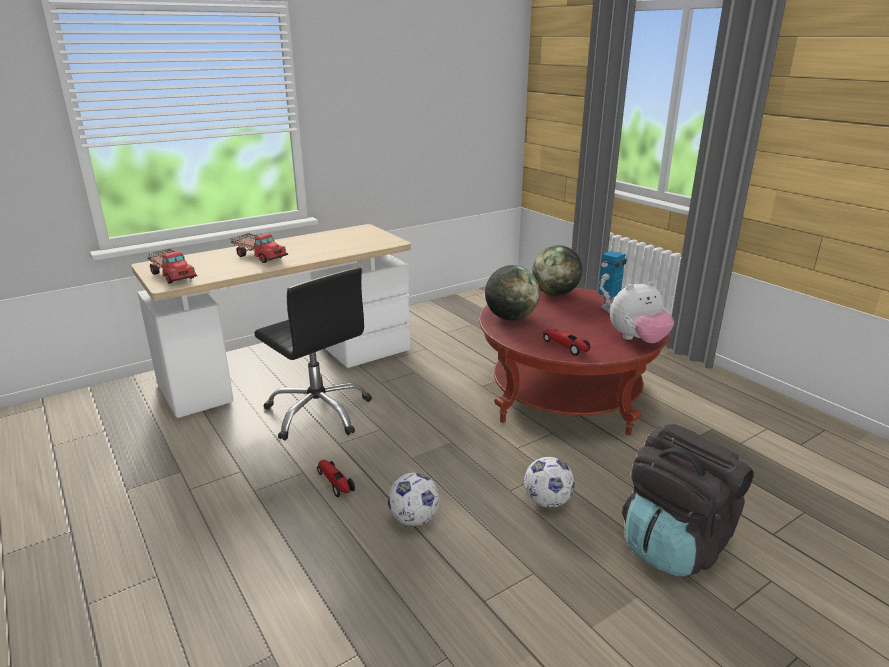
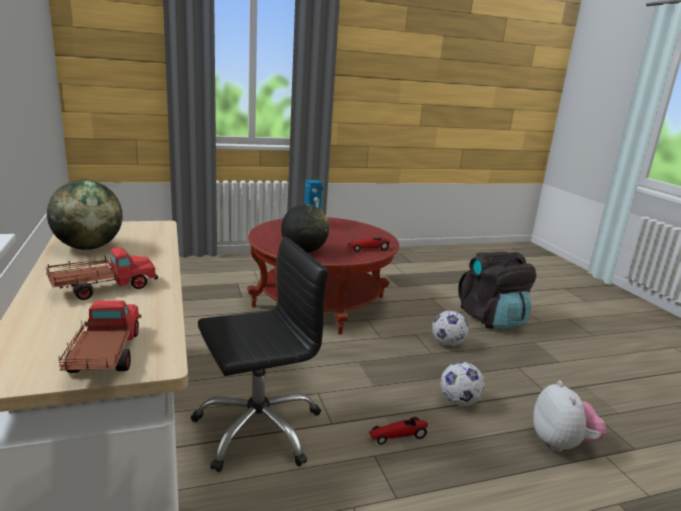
camera: 75 degrees left, 5 degrees down
toy truck [147,249,197,284] -> toy truck turned 75 degrees counterclockwise [59,300,141,373]
globe [532,245,582,296] -> globe moved to [47,180,123,250]
plush toy [610,281,674,343] -> plush toy moved to [533,380,606,452]

